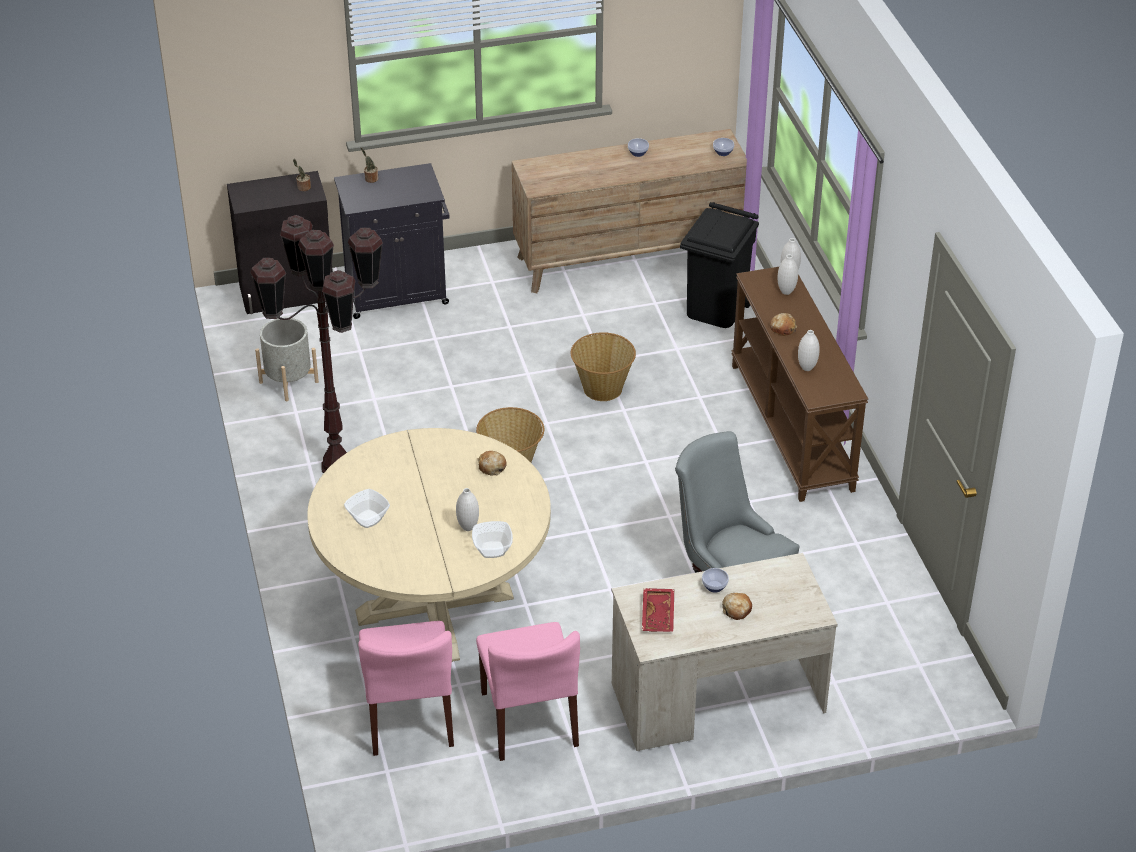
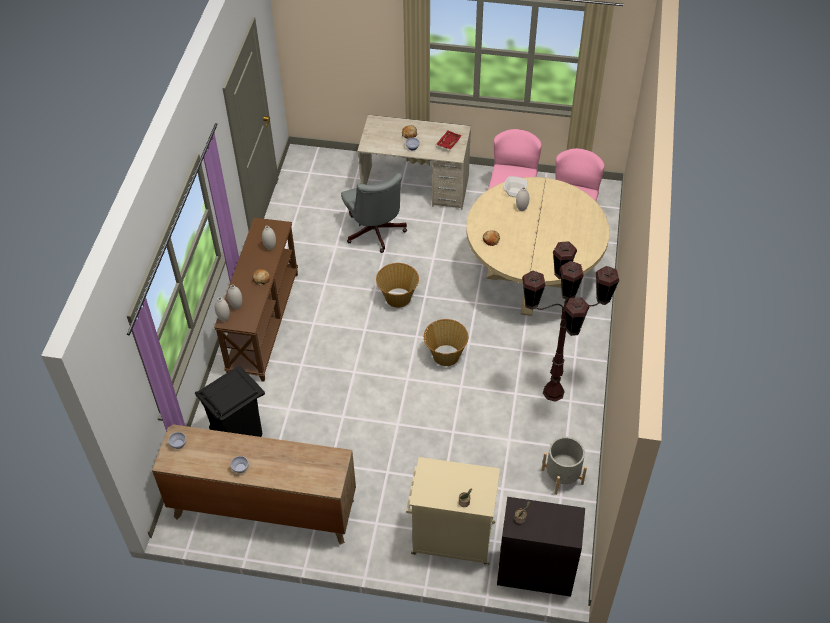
camera: 155 degrees left, 10 degrees up
black cabinet [334,163,450,319] -> beige cabinet [406,457,500,566]
bowl [344,489,390,528] -> none
basket [571,332,636,401] -> basket moved to [376,263,419,308]

